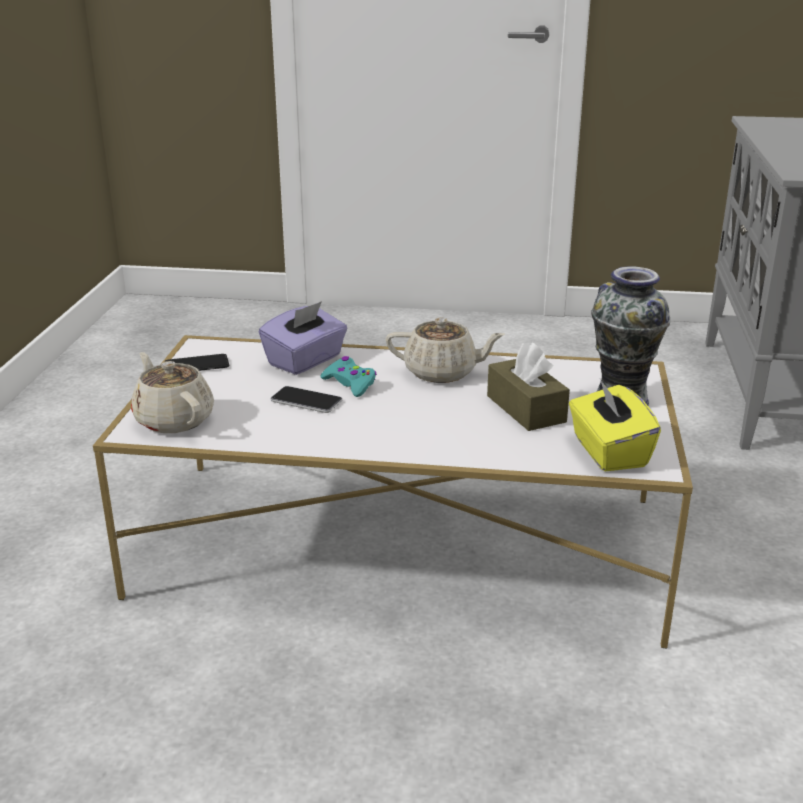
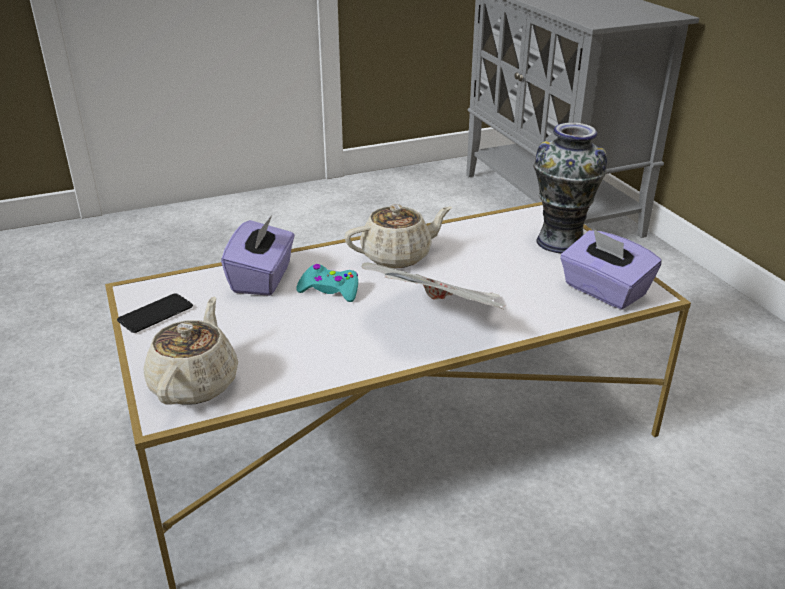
camera: 30 degrees left, 5 degrees up
beige teapot [131,352,214,433] -> beige teapot turned 75 degrees clockwise [144,296,238,405]
phone [271,386,342,413] -> none
brown tissue box [487,343,570,431] -> none
yellow tissue box [569,379,661,472] -> purple tissue box [560,229,662,309]
none -> newspaper [361,262,505,309]

